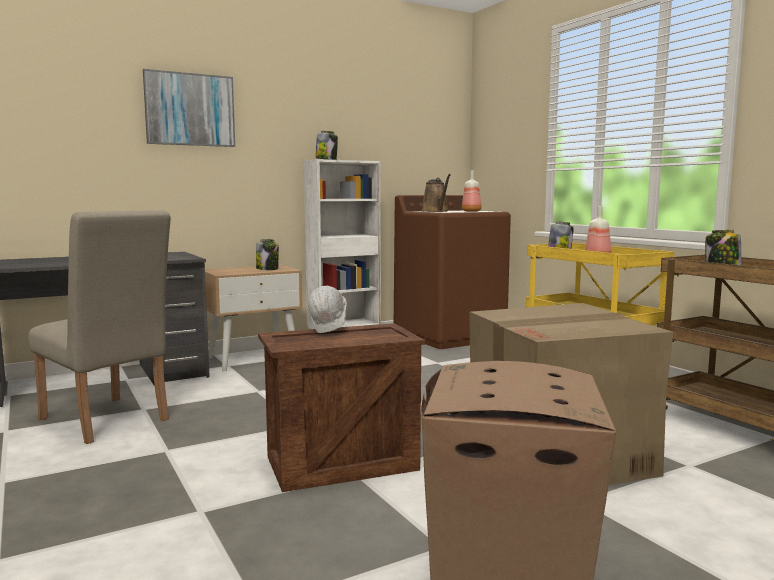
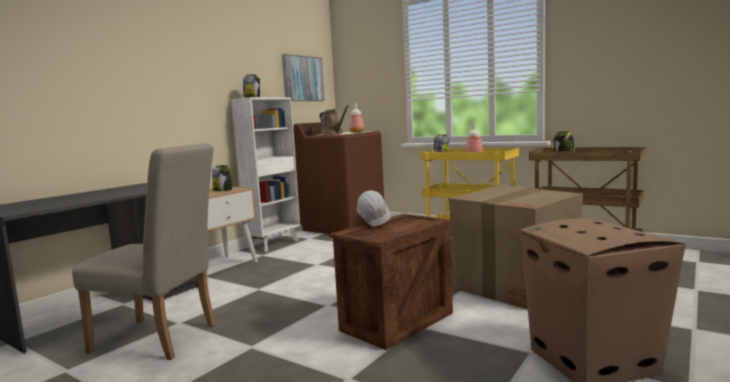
camera: 25 degrees left, 0 degrees up
picture [143,69,235,147] -> picture moved to [282,54,324,101]

